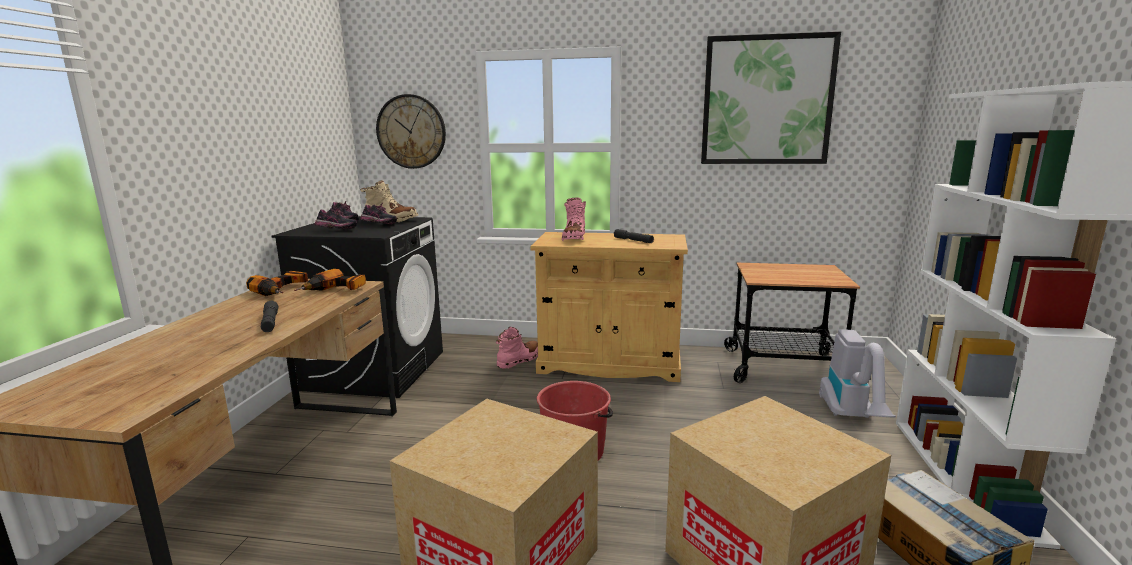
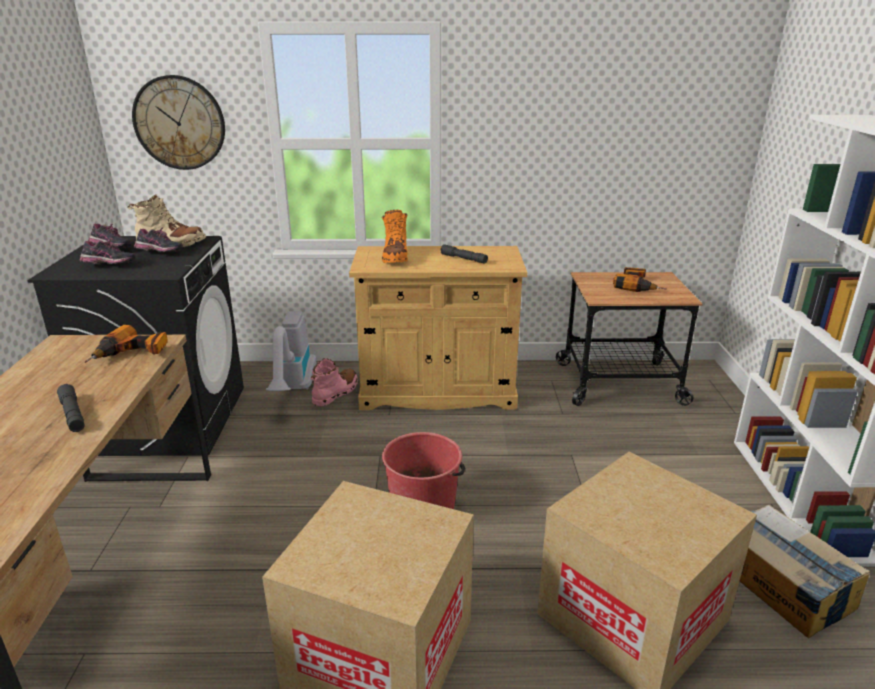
camera: 10 degrees left, 10 degrees up
power drill [246,271,308,296] -> power drill moved to [613,267,666,292]
pink boot [562,197,586,241] -> orange boot [382,210,408,263]
picture [701,32,841,164] -> none
vacuum cleaner [819,329,896,418] -> vacuum cleaner moved to [266,311,317,391]

